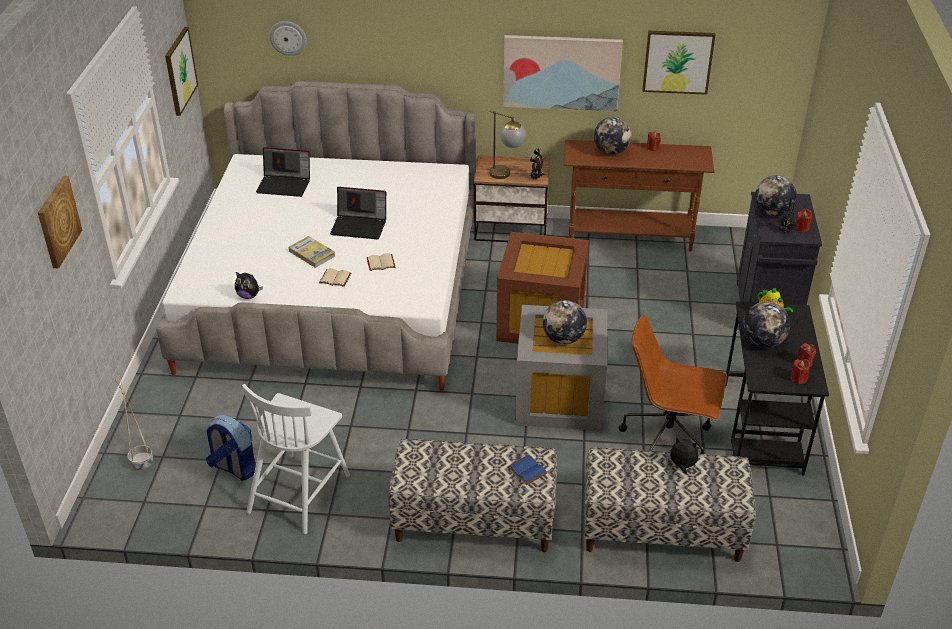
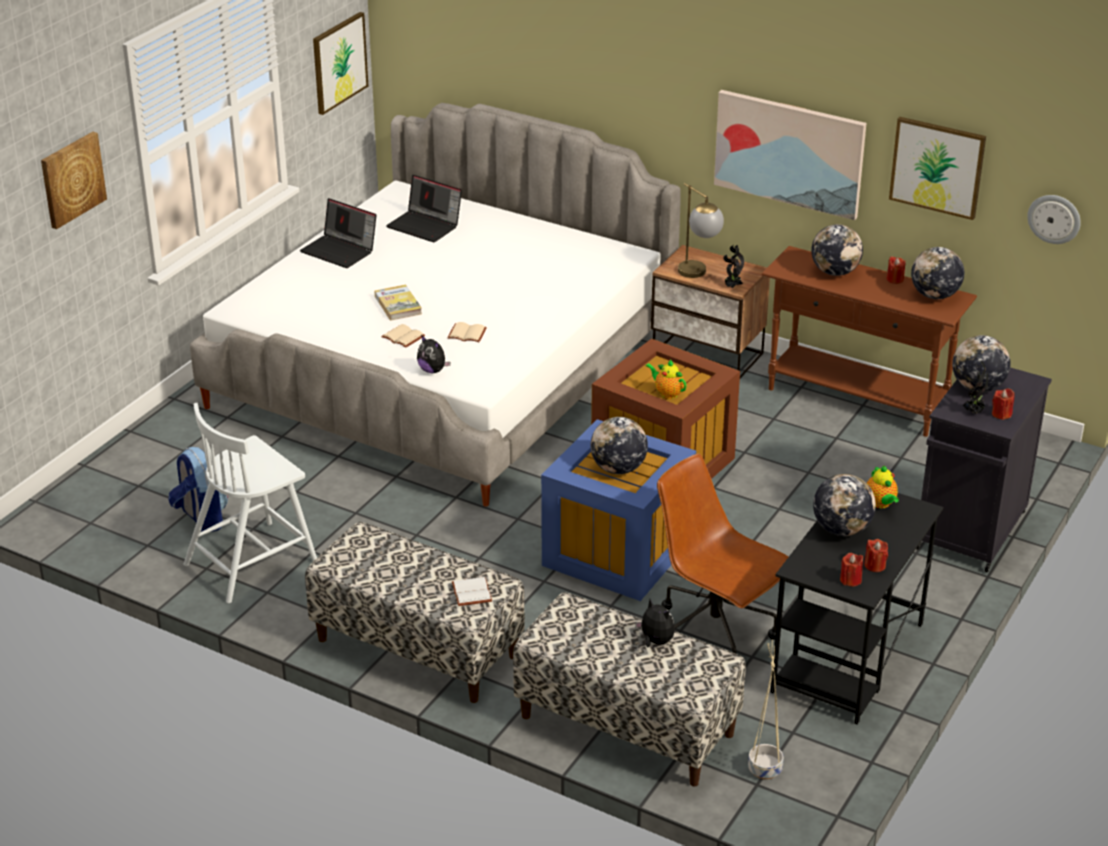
camera: 25 degrees right, 5 degrees down
beige planter [115,376,154,470] -> beige planter moved to [748,640,784,779]
plush toy [235,272,263,299] -> plush toy moved to [417,335,450,373]
wall clock [269,21,307,56] -> wall clock moved to [1027,195,1081,244]
laptop [330,187,386,239] -> laptop moved to [300,198,377,268]
blue book [507,455,548,485] -> white book [452,577,492,606]
grey storage box [515,305,607,431] -> blue storage box [541,419,696,601]
none -> teapot [645,360,687,399]
none -> globe [911,247,964,299]

